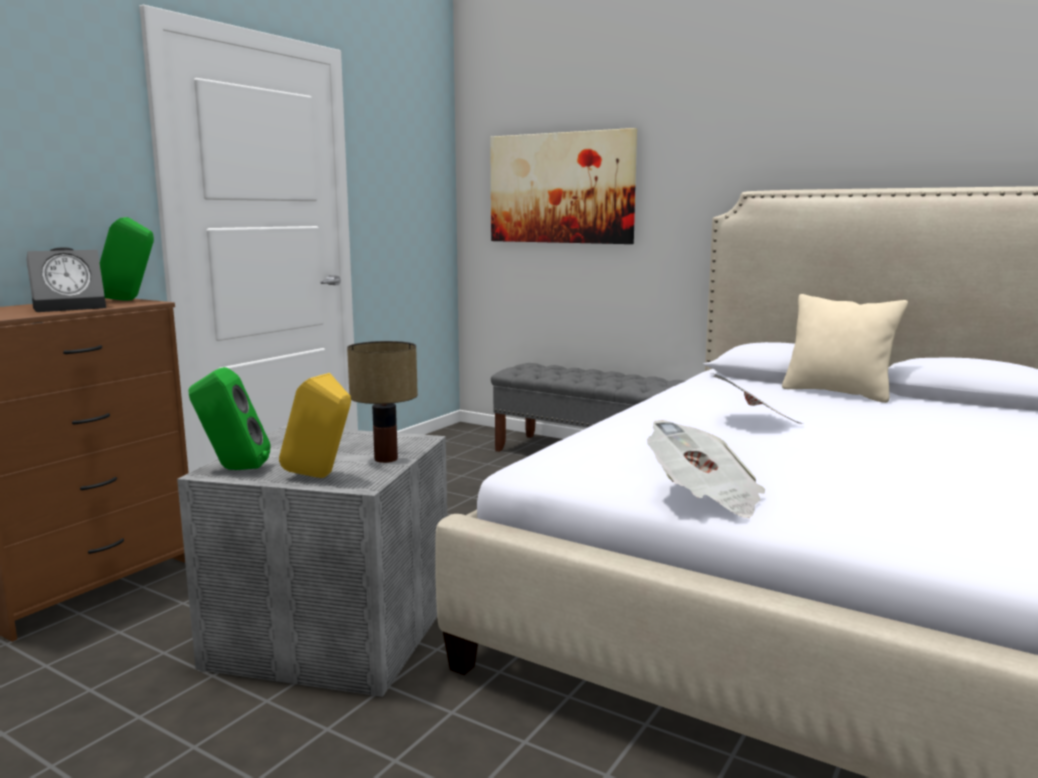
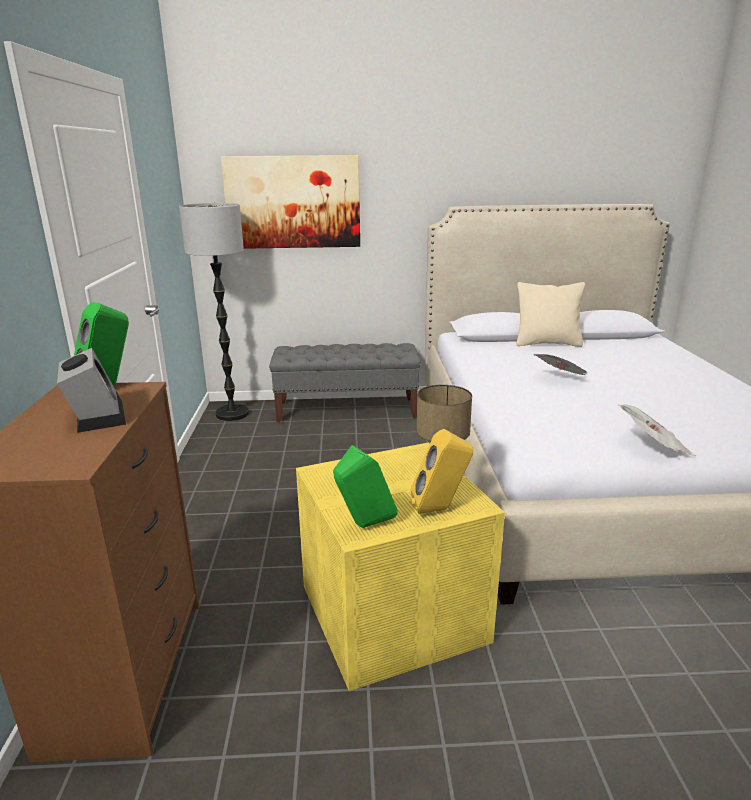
camera: 35 degrees left, 10 degrees up
alarm clock [26,247,106,312] -> alarm clock turned 45 degrees counterclockwise [57,348,126,433]
grey storage box [177,426,447,697] -> yellow storage box [296,442,505,691]
none -> floor lamp [179,203,249,421]

